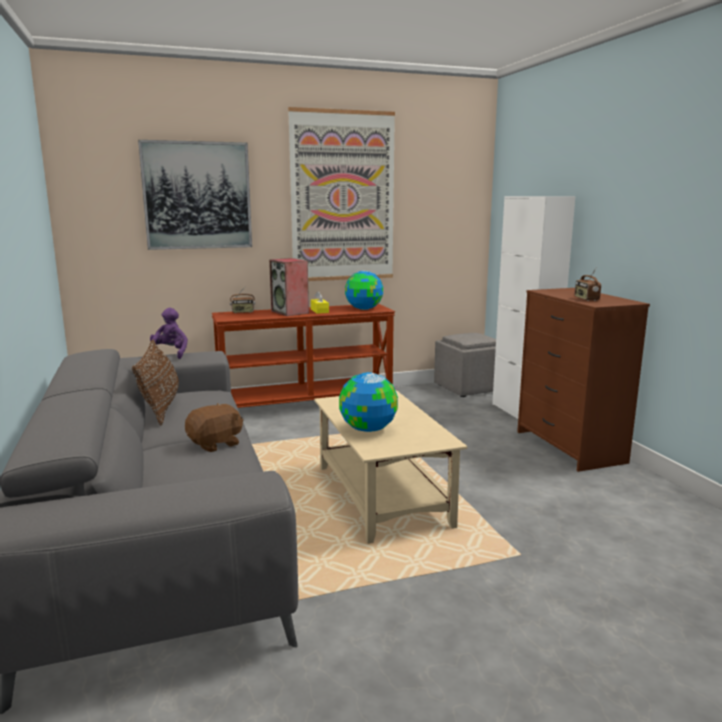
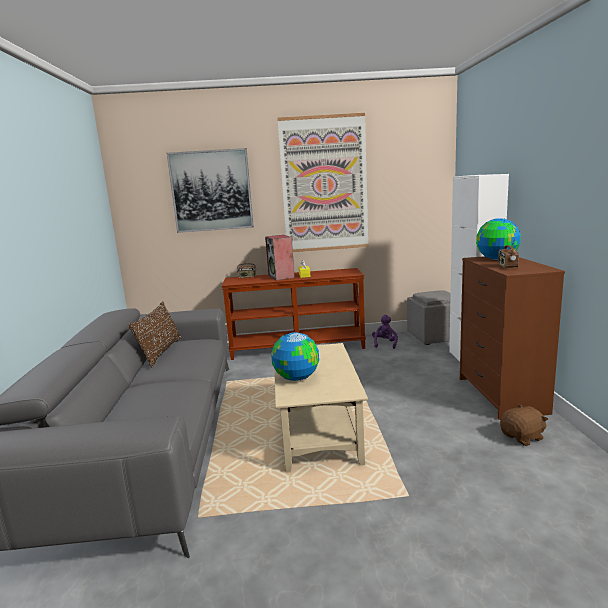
camera: 15 degrees right, 0 degrees up
purple plush toy [150,308,188,359] -> purple plush toy moved to [372,315,398,349]
brown plush toy [185,403,243,452] -> brown plush toy moved to [500,404,548,446]
globe [345,271,383,310] -> globe moved to [476,218,521,260]

